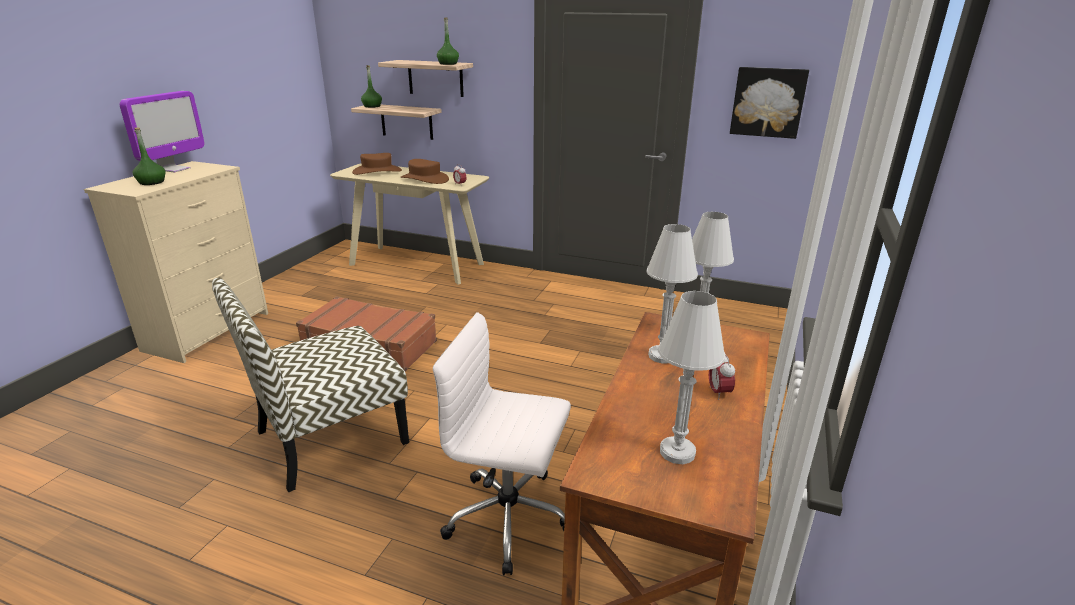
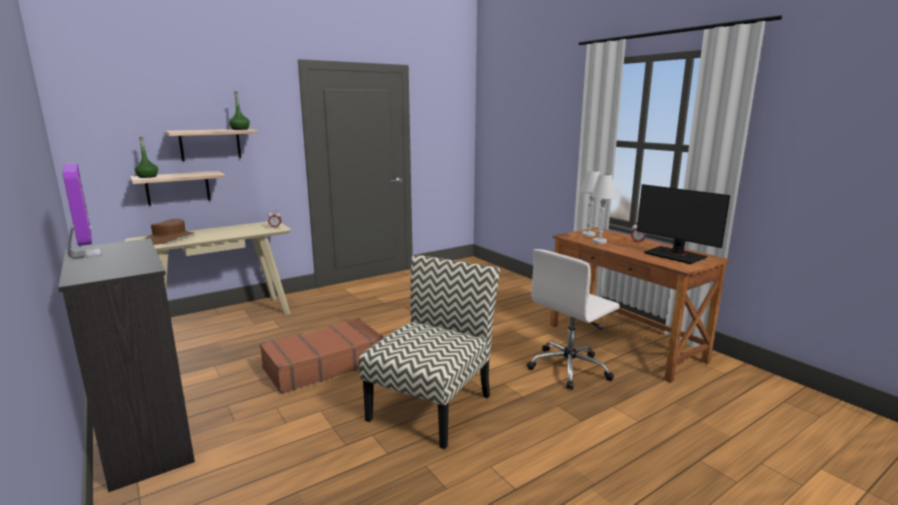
camera: 55 degrees left, 10 degrees down
beige dresser [84,161,268,363] -> black dresser [58,238,195,492]
green bottle [133,127,165,185] -> none
chair [212,278,409,493] -> chair turned 150 degrees counterclockwise [359,255,500,449]
brown hat [401,159,449,184] -> none
white table lamp [658,291,725,464] -> monitor [637,184,730,264]
picture [730,67,809,139] -> none

